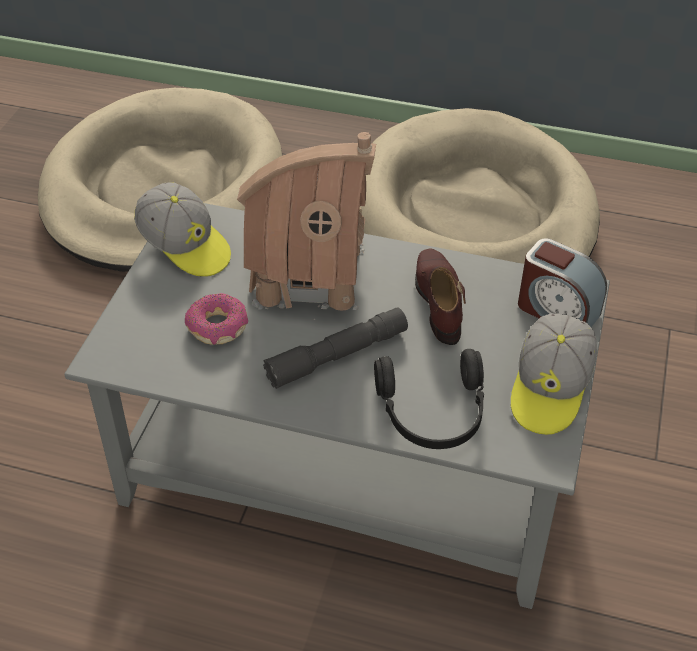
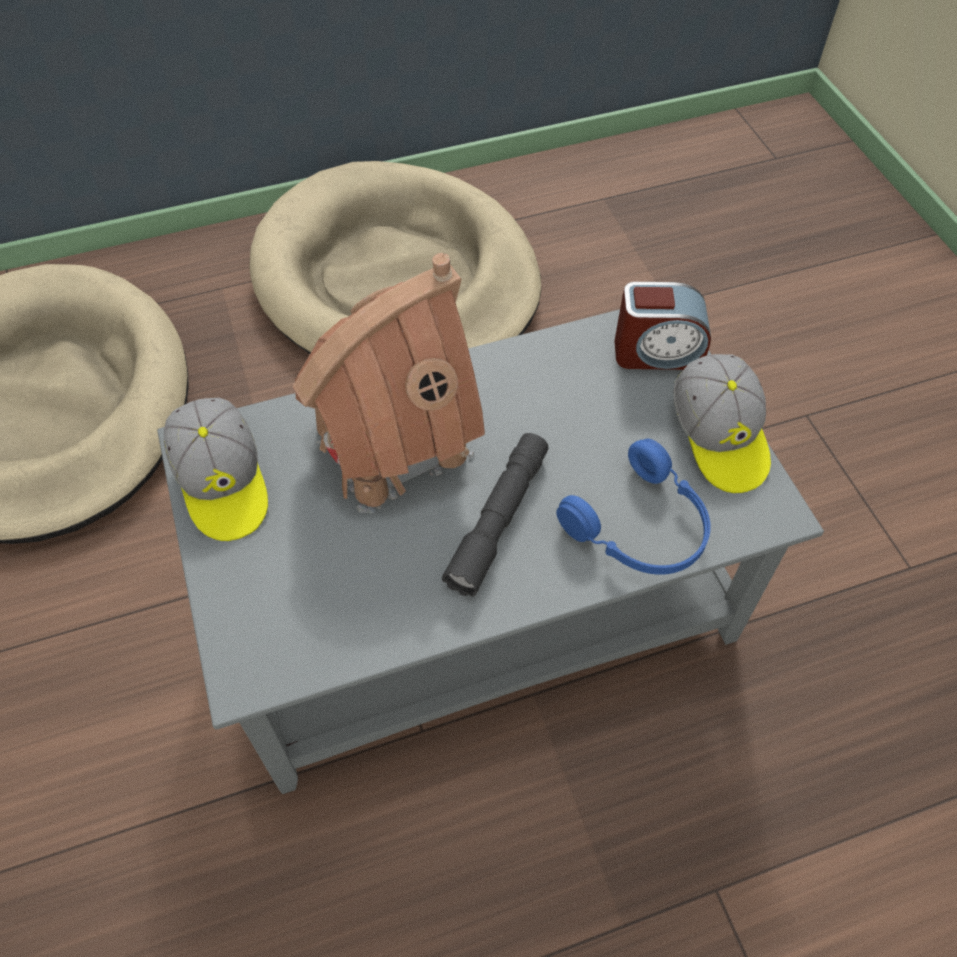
camera: 35 degrees left, 10 degrees up
cap [134,182,231,277] -> cap turned 60 degrees clockwise [163,398,268,541]
donut [185,293,248,345] -> none
black headphones [374,349,484,449] -> blue headphones [556,439,711,575]
brown shoe [415,248,466,345] -> none

